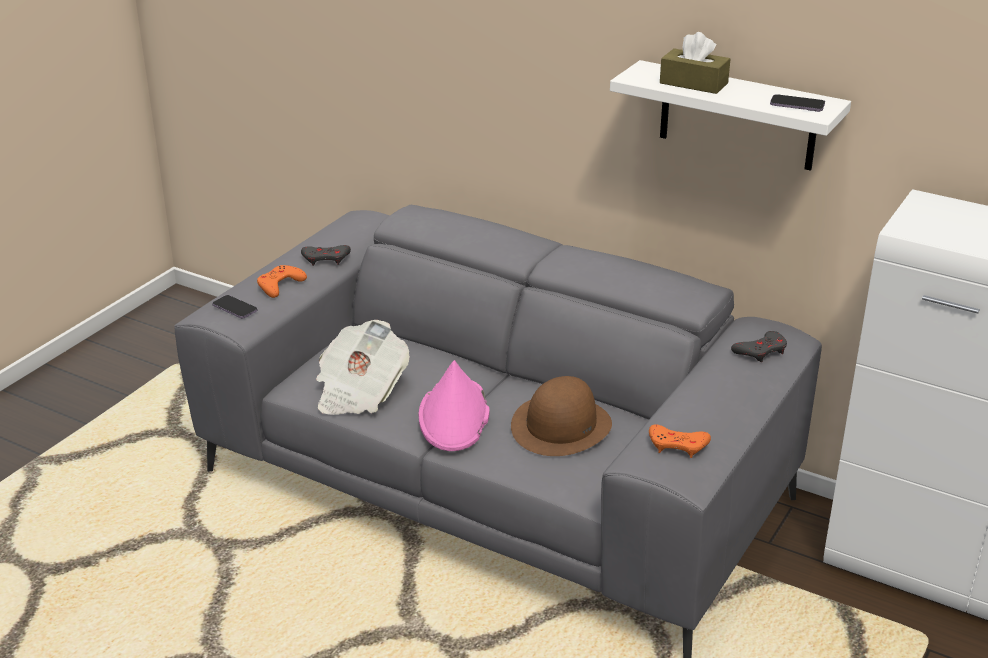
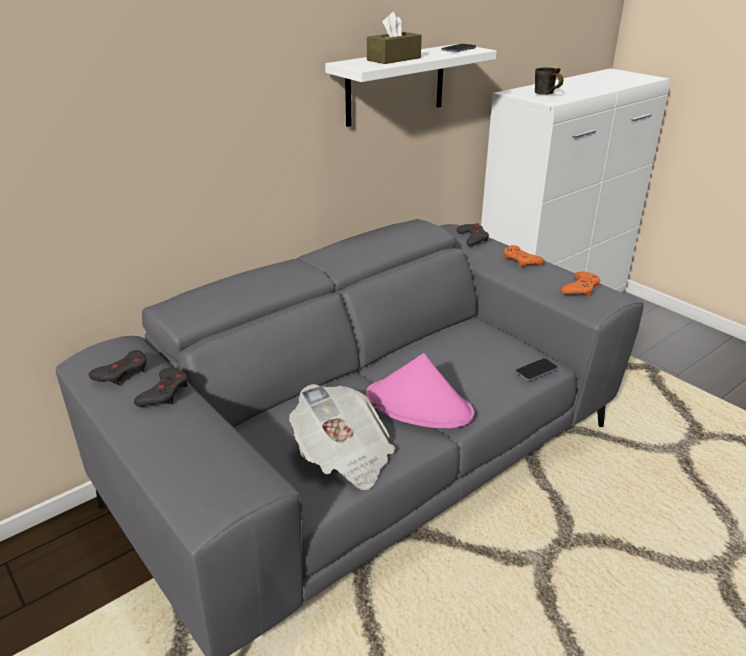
camera: 70 degrees left, 0 degrees up
phone [212,295,258,318] -> phone moved to [516,358,557,381]
orange game controller [257,265,307,298] -> orange game controller moved to [503,245,545,267]
brown hat [511,376,612,456] -> none
none -> grey game controller [89,350,146,385]
none -> grey mug [535,68,563,95]

